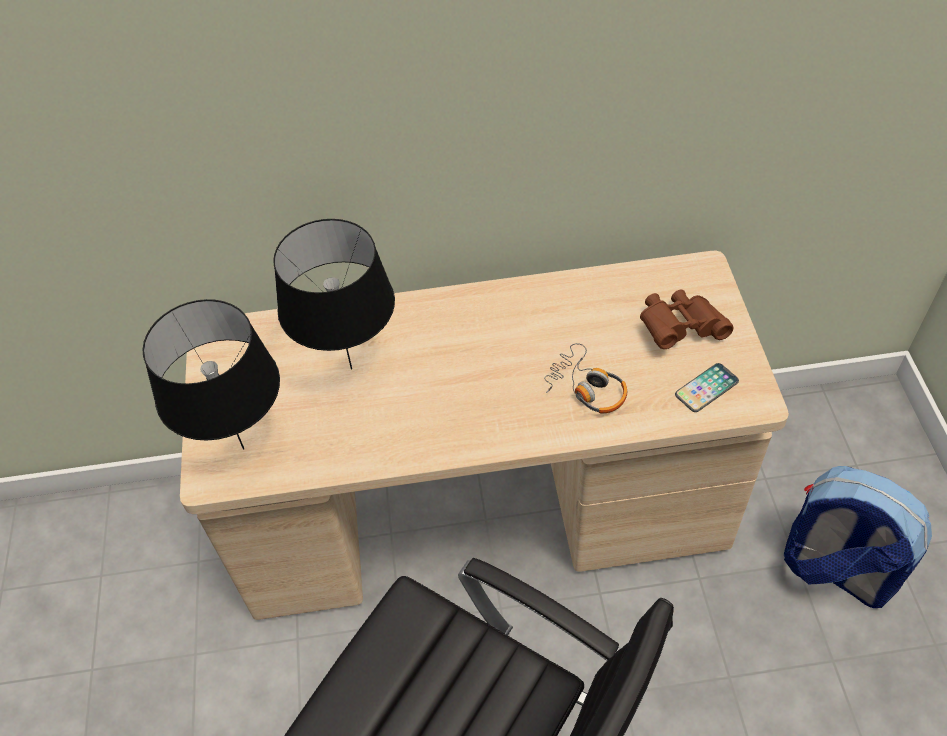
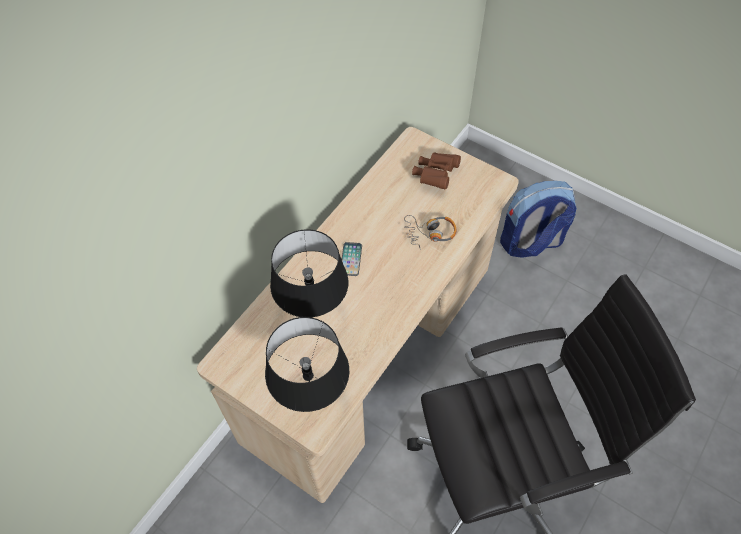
camera: 50 degrees left, 5 degrees up
phone [675,363,739,412] -> phone moved to [342,242,362,276]

